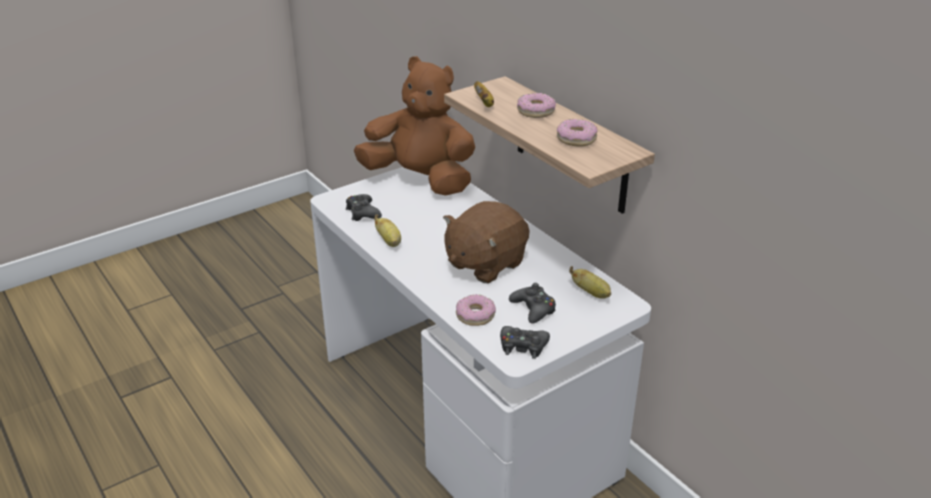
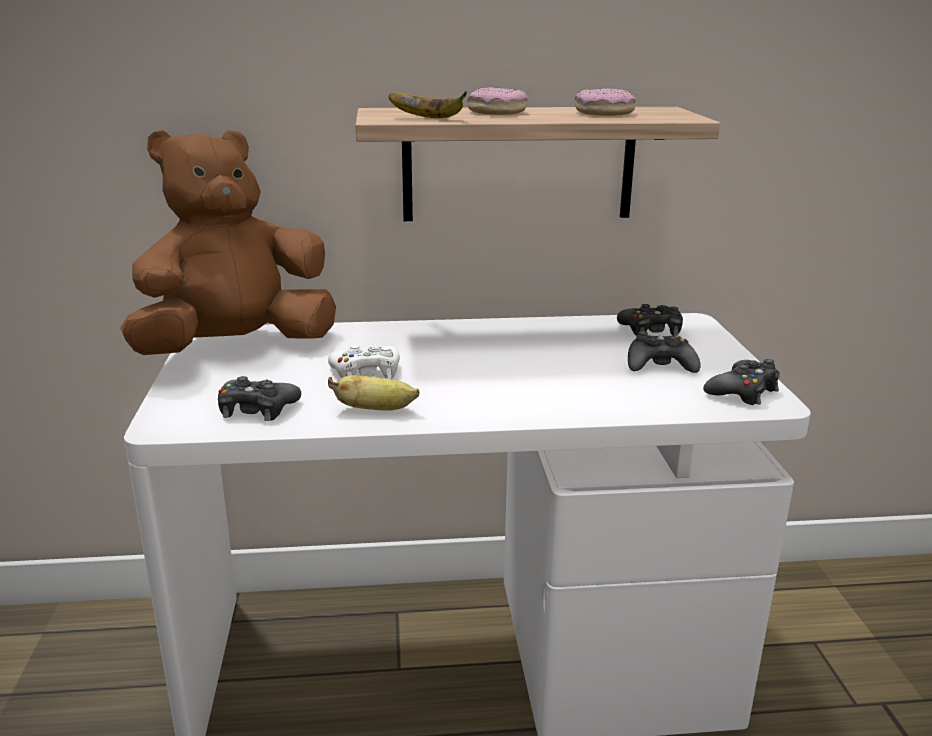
camera: 60 degrees left, 10 degrees down
brown plush toy [443,201,529,283] -> none
donut [456,294,496,326] -> none
banana [569,266,611,299] -> black game controller [617,304,683,336]
none -> white game controller [328,344,400,379]

